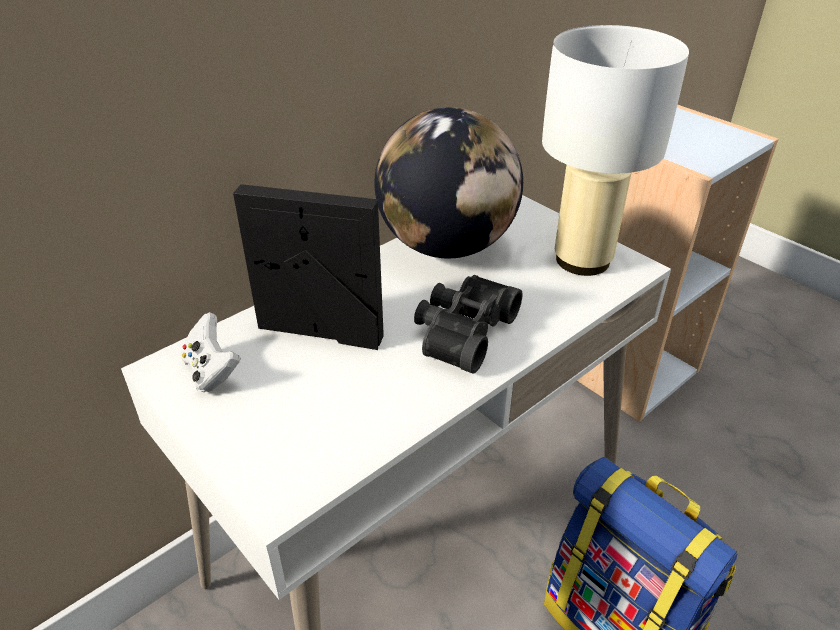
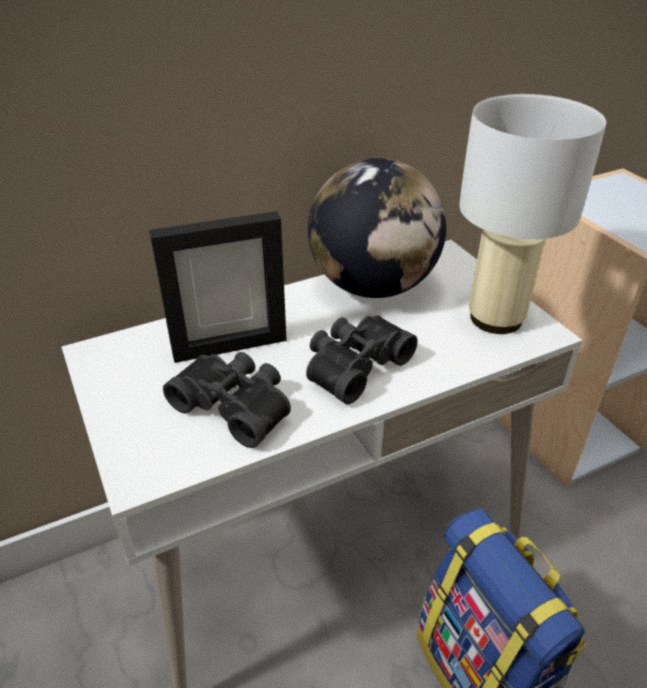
camera: 15 degrees right, 0 degrees up
white game controller [181,312,241,392] -> none
picture frame [233,184,384,350] -> picture frame turned 135 degrees clockwise [149,211,287,363]
none -> black binoculars [163,352,291,448]

